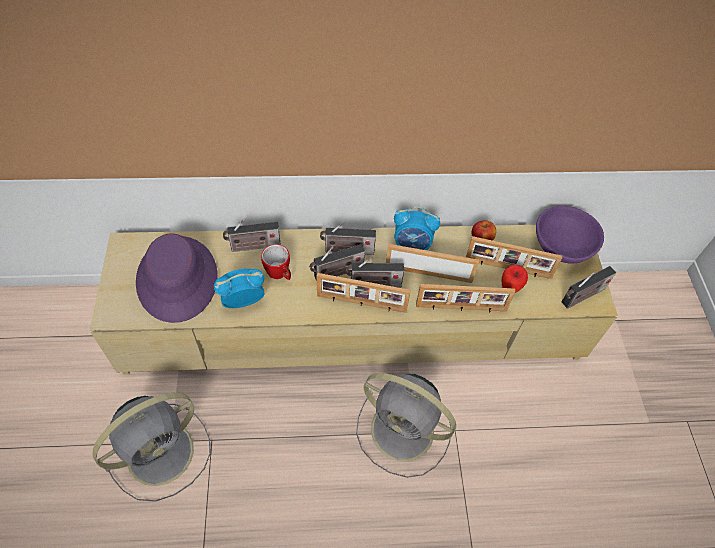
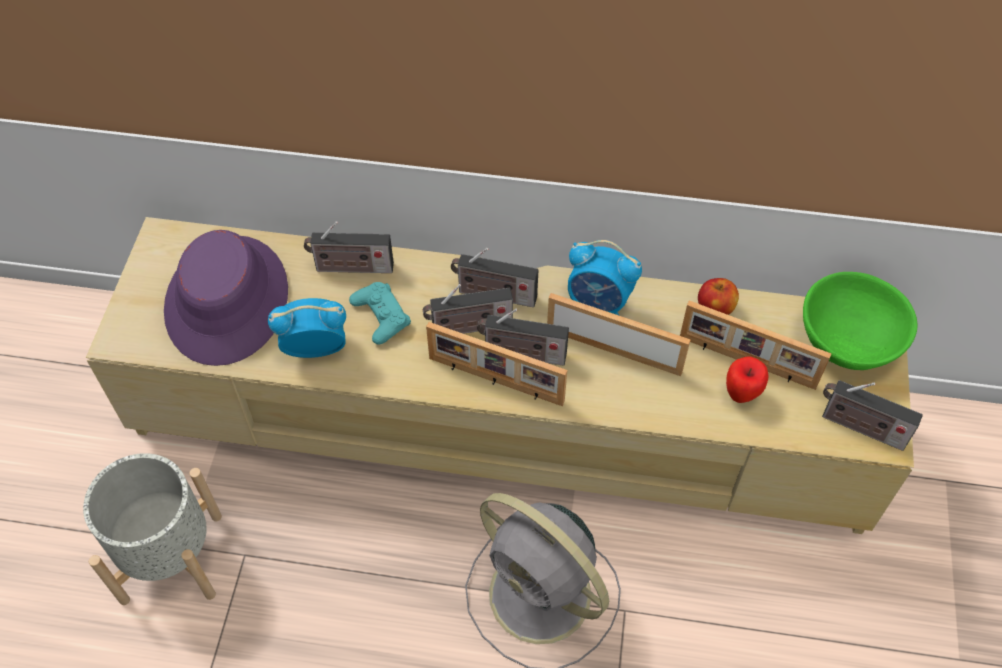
camera: 15 degrees right, 0 degrees up
grey fan [92,393,211,502] -> grey planter [83,453,222,605]
mug [261,244,291,280] -> turquoise game controller [349,282,411,345]
picture frame [416,284,515,312] -> none
purple bowl [536,206,604,264] -> green bowl [803,272,918,370]
radio [562,266,616,309] -> radio turned 45 degrees clockwise [822,380,923,451]

